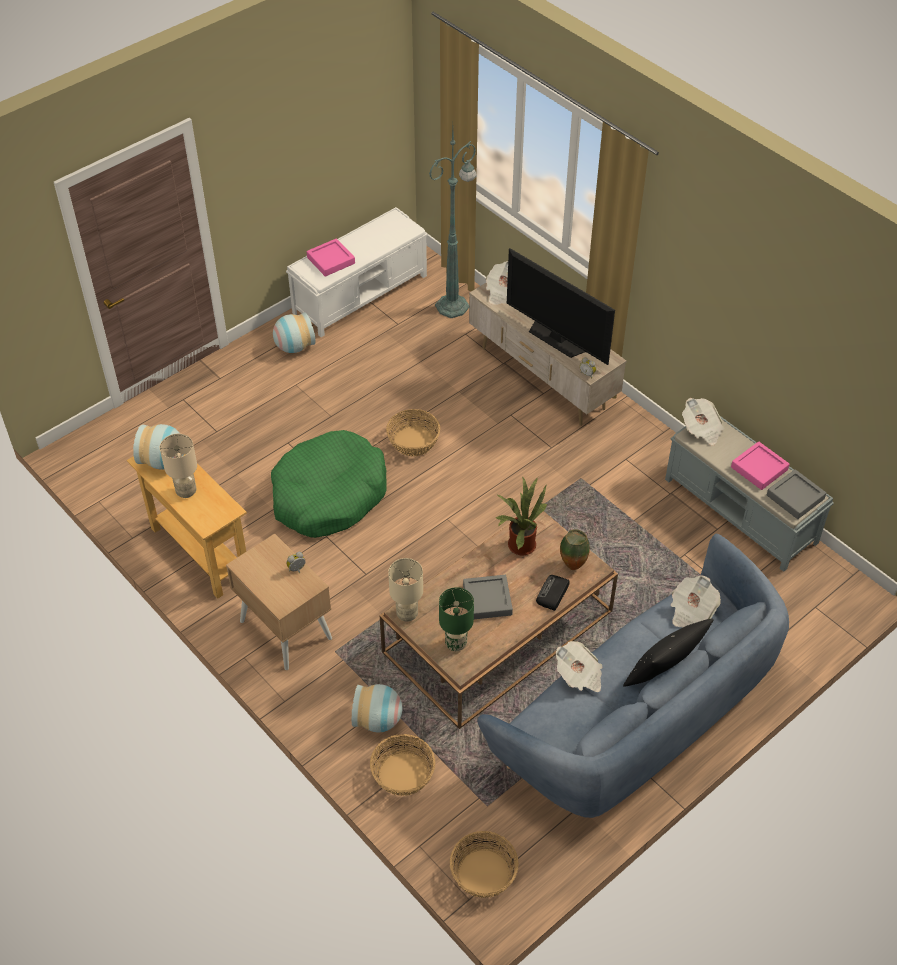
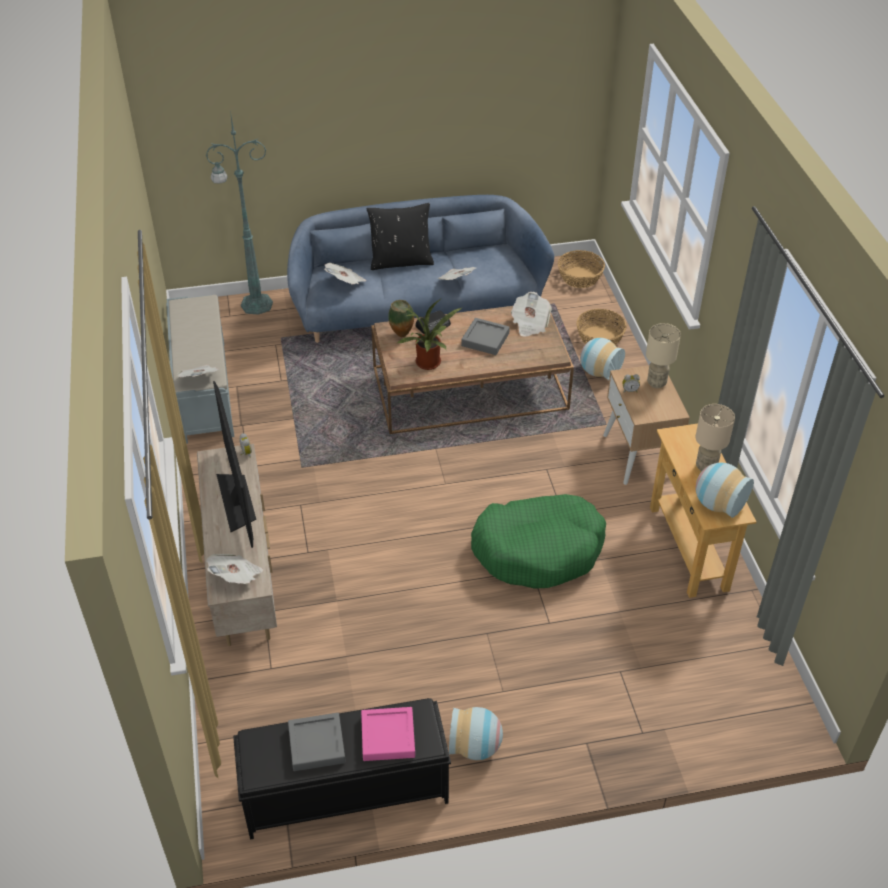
camera: 150 degrees left, 5 degrees down
white bench [286,207,428,337] -> black bench [233,698,451,840]
basket [386,409,440,456] -> none
beige table lamp [388,558,423,622] -> beige table lamp moved to [646,323,681,388]
green floor lamp [429,127,477,318] -> green floor lamp moved to [206,111,273,315]
green table lamp [439,587,474,651] -> newspaper [511,292,552,337]
pink tray [731,441,790,490] -> none
grey tray [767,469,826,519] -> grey tray moved to [288,713,346,771]

